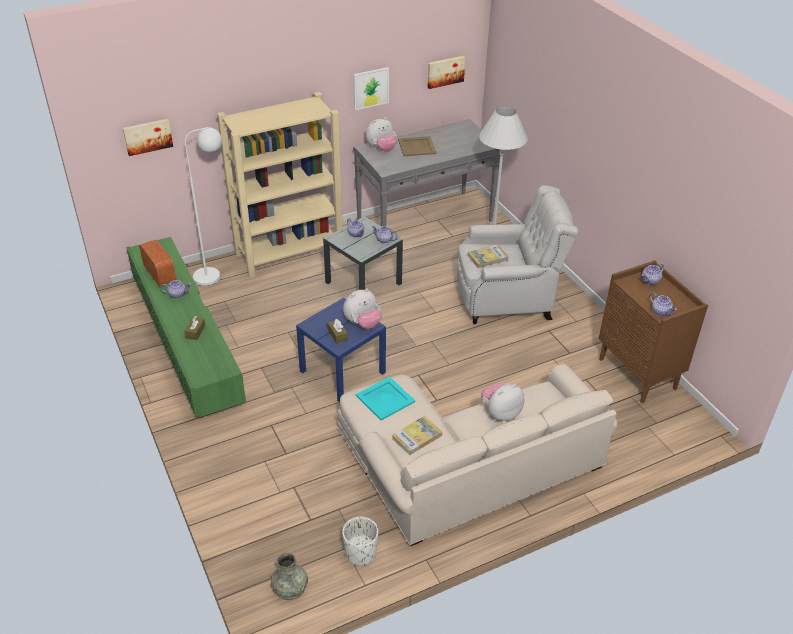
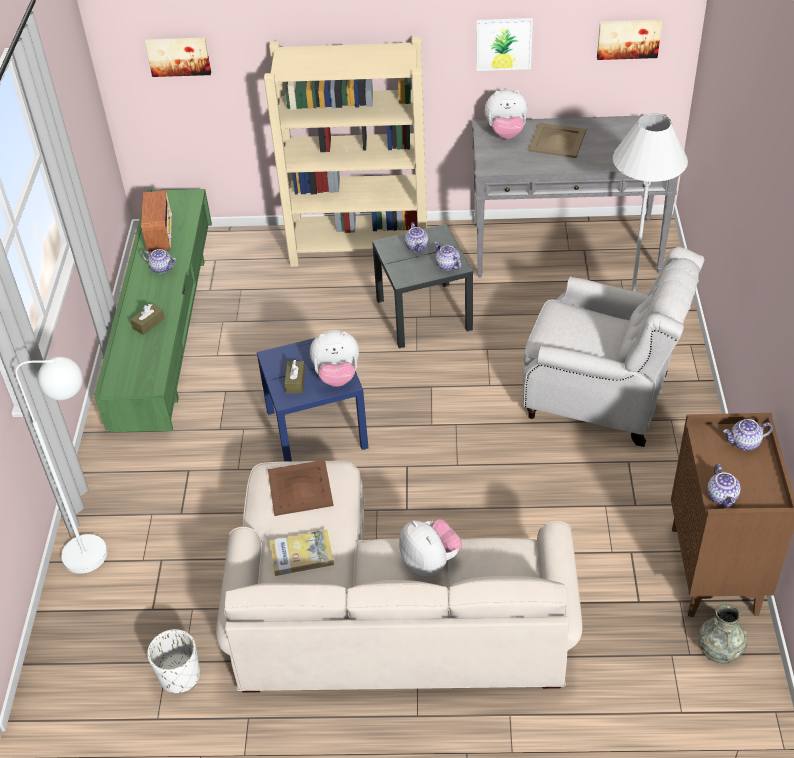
camera: 30 degrees right, 5 degrees up
white floor lamp [185,127,222,286] -> white floor lamp moved to [15,357,107,574]
grey vase [271,553,308,600] -> grey vase moved to [698,604,747,664]
turquoise tray [356,377,415,421] -> brown tray [268,460,334,516]
book [468,244,509,268] -> none
plush toy [481,382,524,421] -> plush toy turned 60 degrees clockwise [399,519,462,576]

